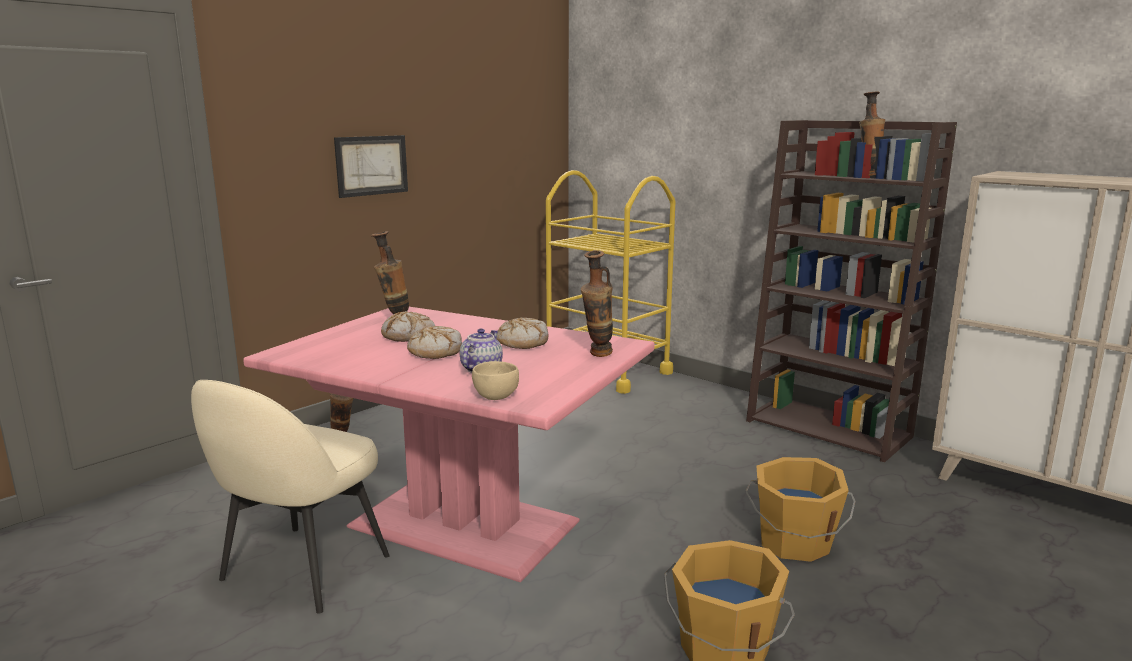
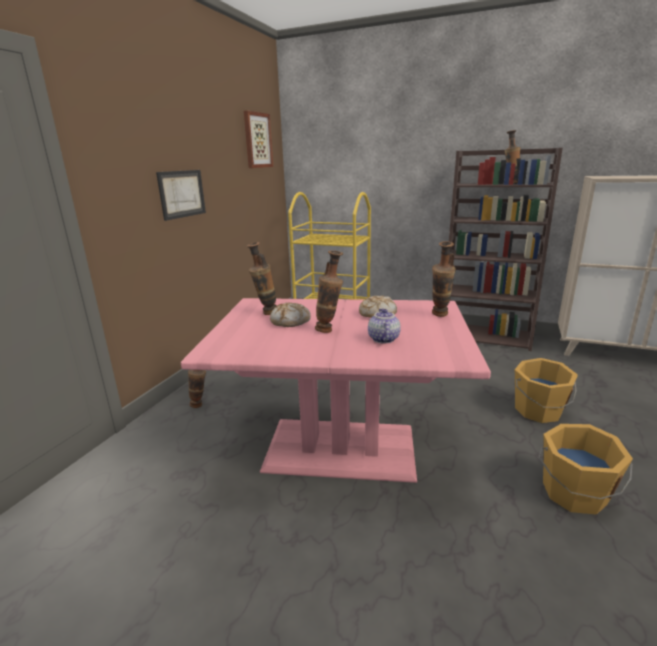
camera: 20 degrees left, 5 degrees up
beige chair [191,380,390,614] -> none
bread [407,326,462,359] -> vase [315,251,343,333]
beige bowl [472,361,519,400] -> none
none -> picture [244,111,273,168]

